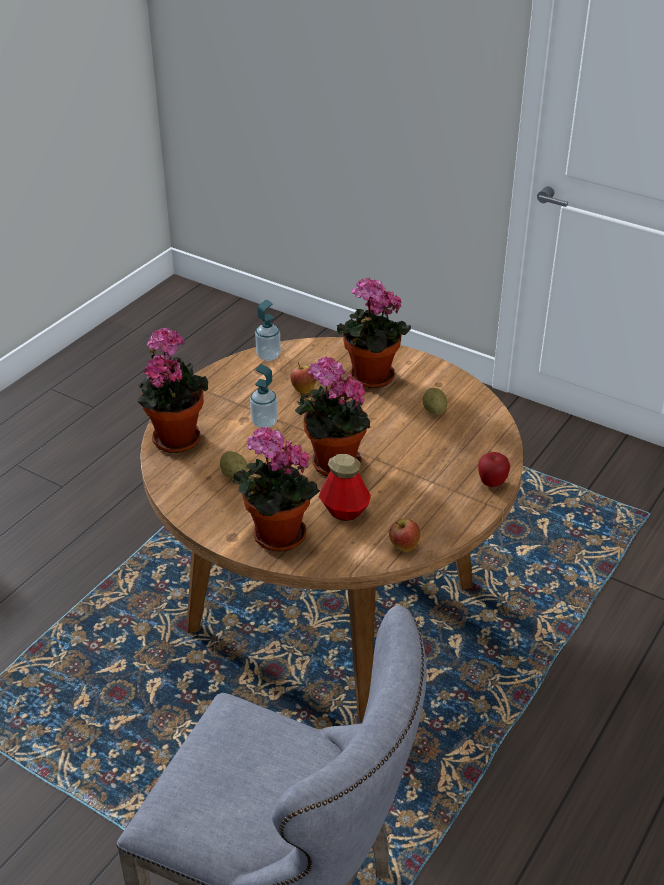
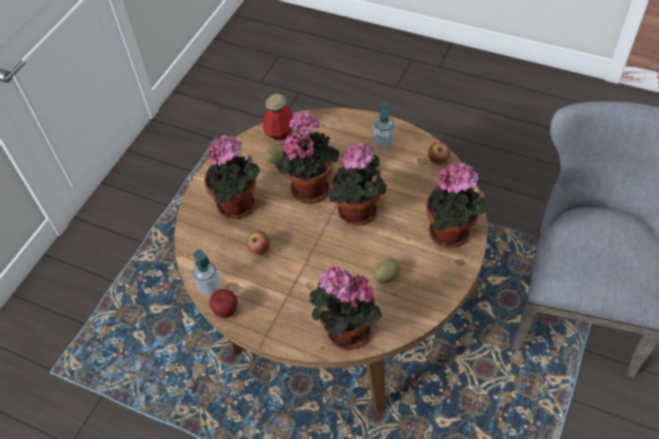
camera: 95 degrees left, 15 degrees up
soap dispenser [250,364,278,429] -> soap dispenser moved to [374,102,395,147]
bottle [319,454,371,521] -> bottle moved to [262,94,293,140]
apple [478,452,510,487] -> apple moved to [209,289,238,318]
none -> potted plant [275,110,339,204]

